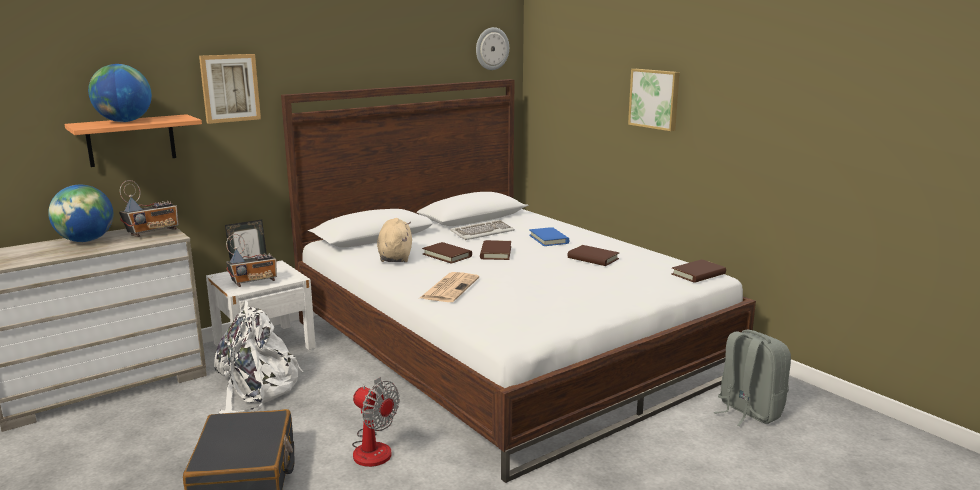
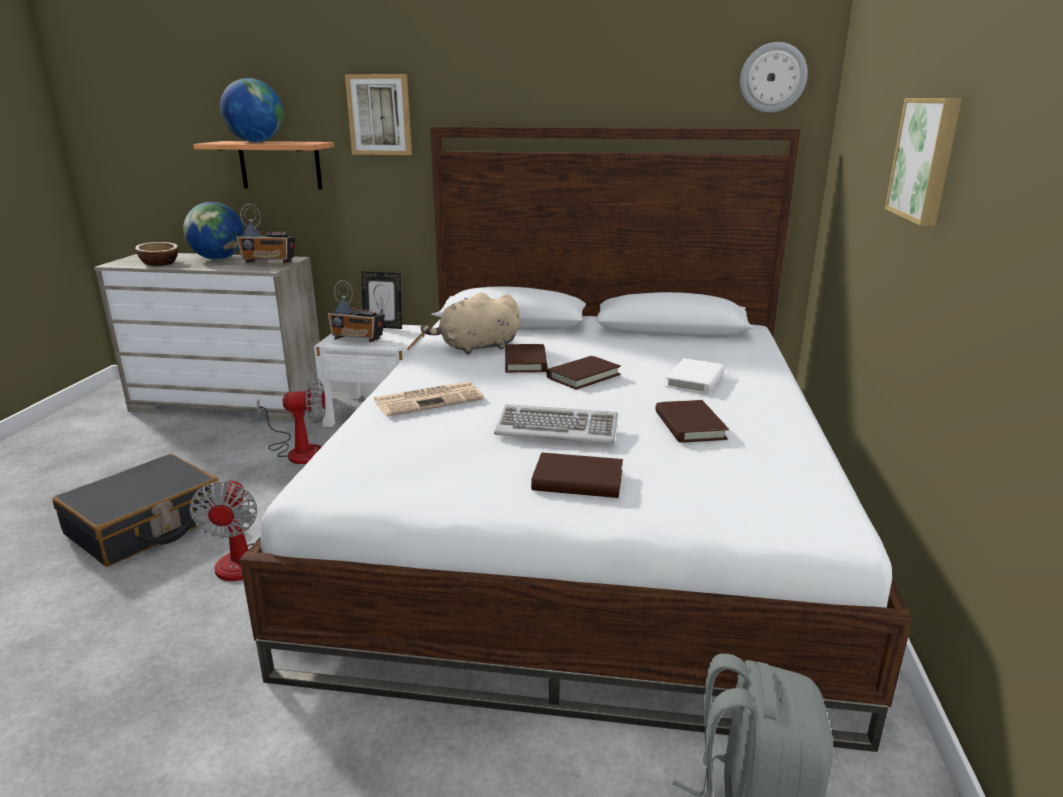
camera: 45 degrees right, 5 degrees up
white backpack [214,301,303,414] -> fan [257,377,326,464]
beige plush toy [377,218,412,262] -> beige plush toy turned 150 degrees counterclockwise [421,292,520,355]
keyboard [450,220,514,240] -> keyboard moved to [494,404,618,444]
blue book [529,227,569,246] -> white book [665,358,724,394]
brown book [671,259,726,283] -> brown book moved to [531,453,623,498]
none -> bowl [135,242,178,266]

